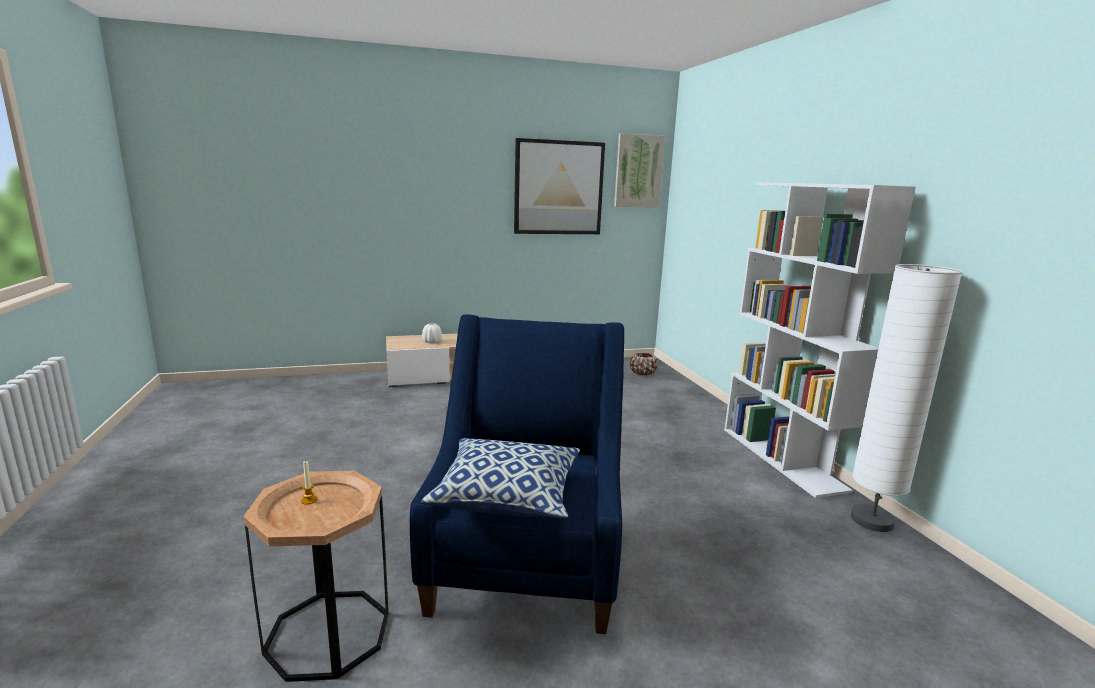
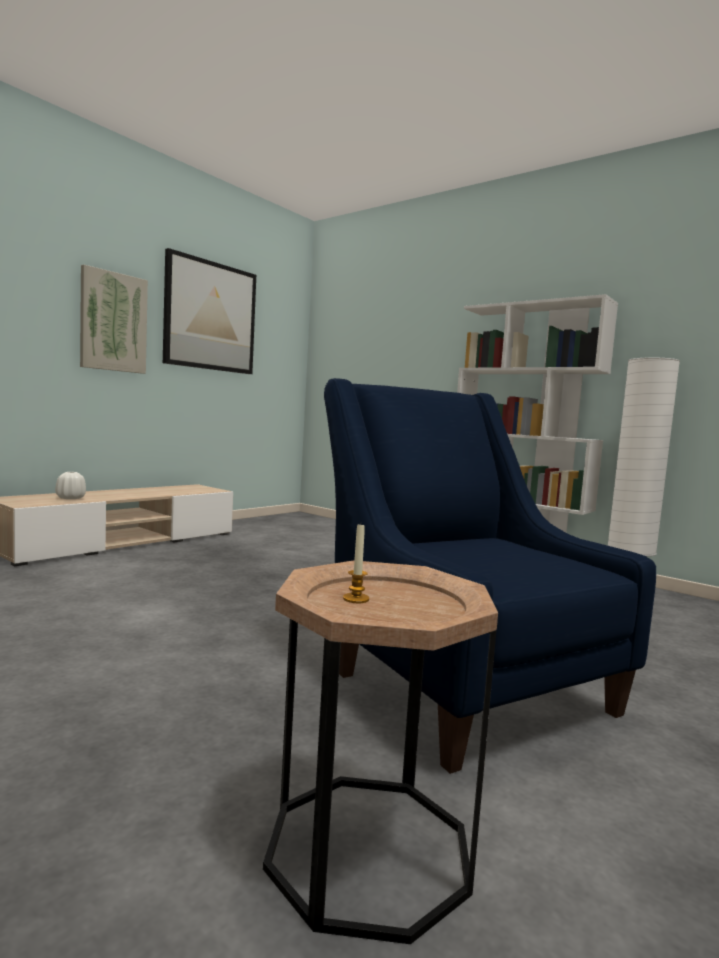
camera: 35 degrees left, 10 degrees down
pillow [421,438,580,519] -> none
picture [614,133,665,208] -> picture moved to [80,265,148,374]
brown planter [630,352,658,375] -> none

